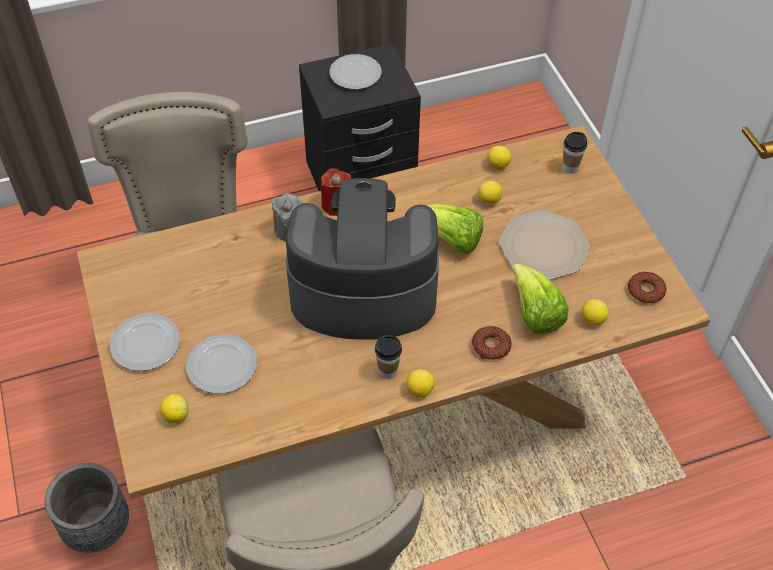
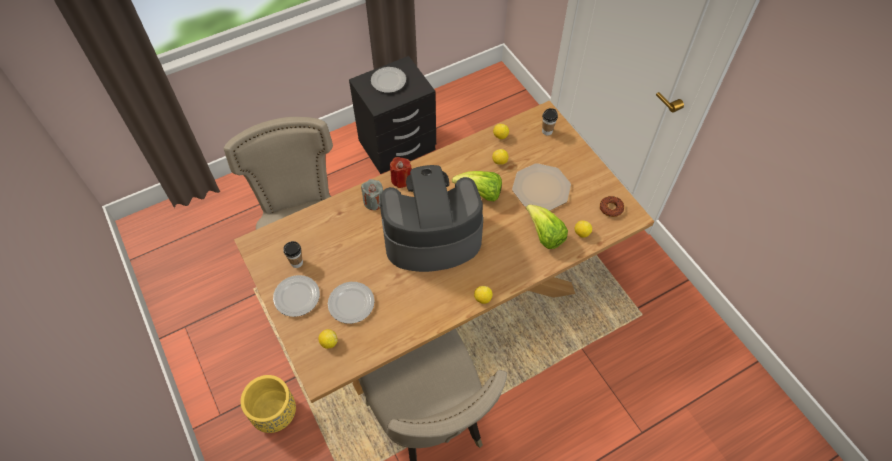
camera: 10 degrees left, 5 degrees up
grey planter [45,463,129,553] -> yellow planter [241,375,296,433]
cup [375,335,402,379] -> cup moved to [283,241,303,268]
donut [472,326,511,360] -> none

